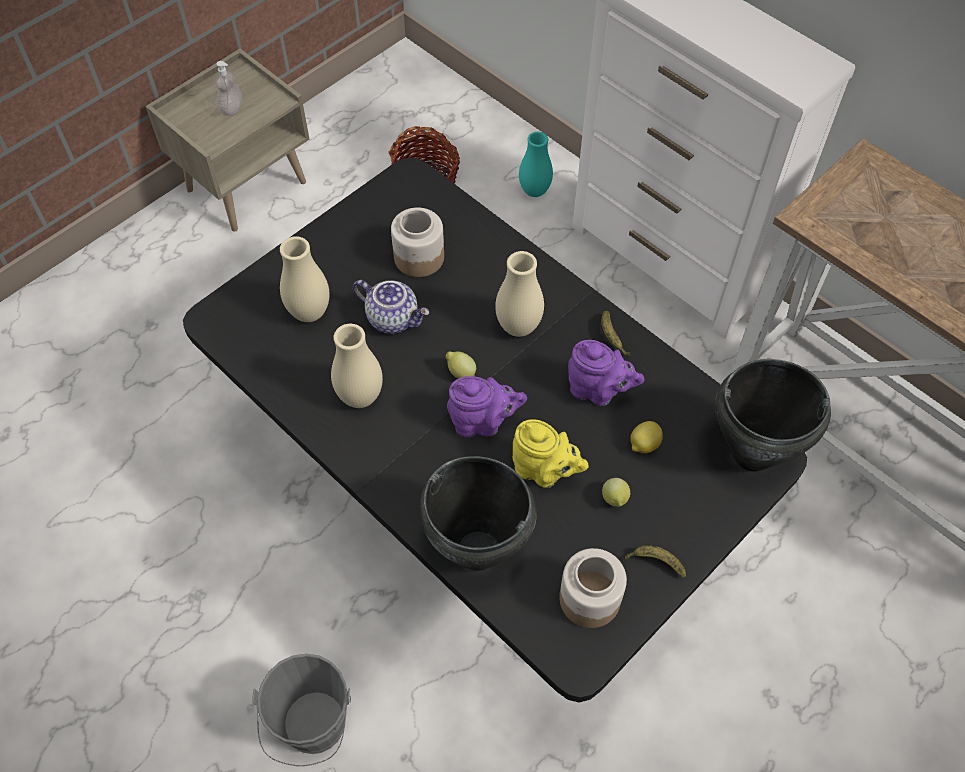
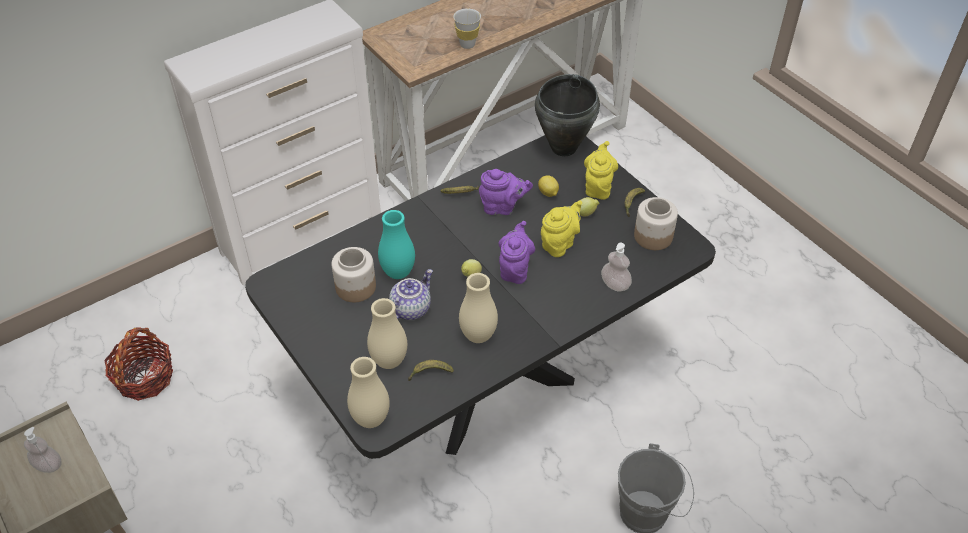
camera: 80 degrees left, 10 degrees down
black cooking pot [419,456,537,571] -> soap dispenser [601,243,632,292]
beige vase [495,251,544,337] -> beige vase moved to [347,357,390,428]
turquoise vase [519,132,553,197] -> turquoise vase moved to [378,210,415,279]
purple teapot [568,340,644,406] -> purple teapot turned 60 degrees clockwise [479,169,533,215]
none -> banana [408,360,454,381]
none -> white cup [453,9,481,49]
none -> yellow teapot [584,141,618,200]

